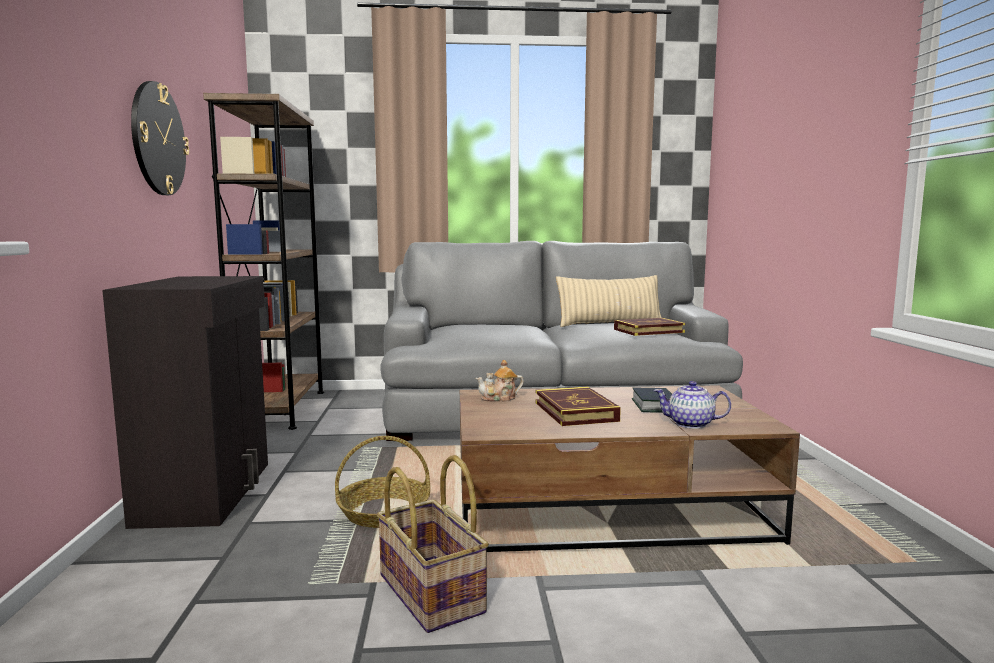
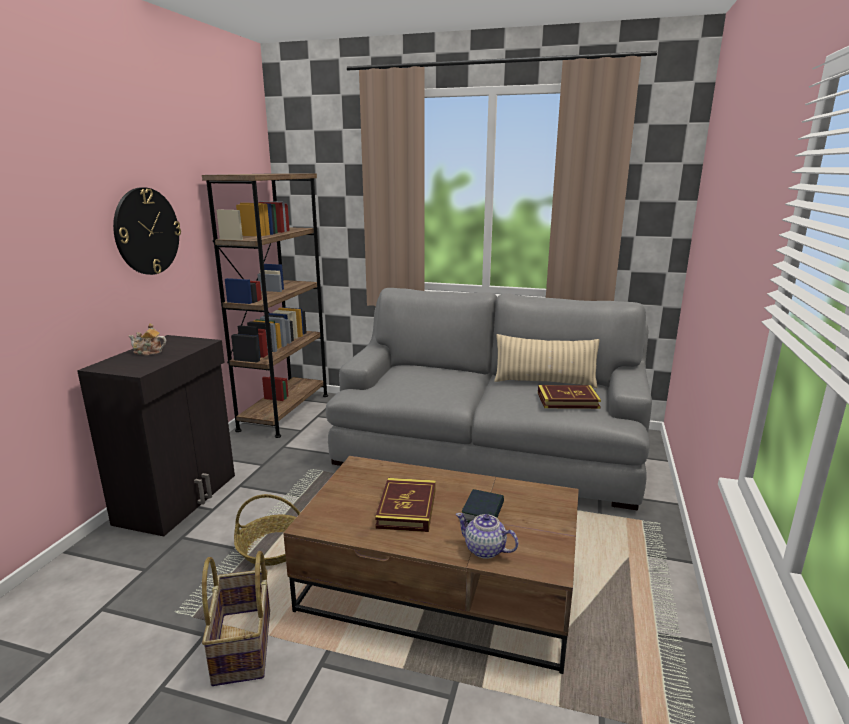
camera: 20 degrees right, 10 degrees up
teapot [476,360,524,402] -> teapot moved to [129,323,166,355]

